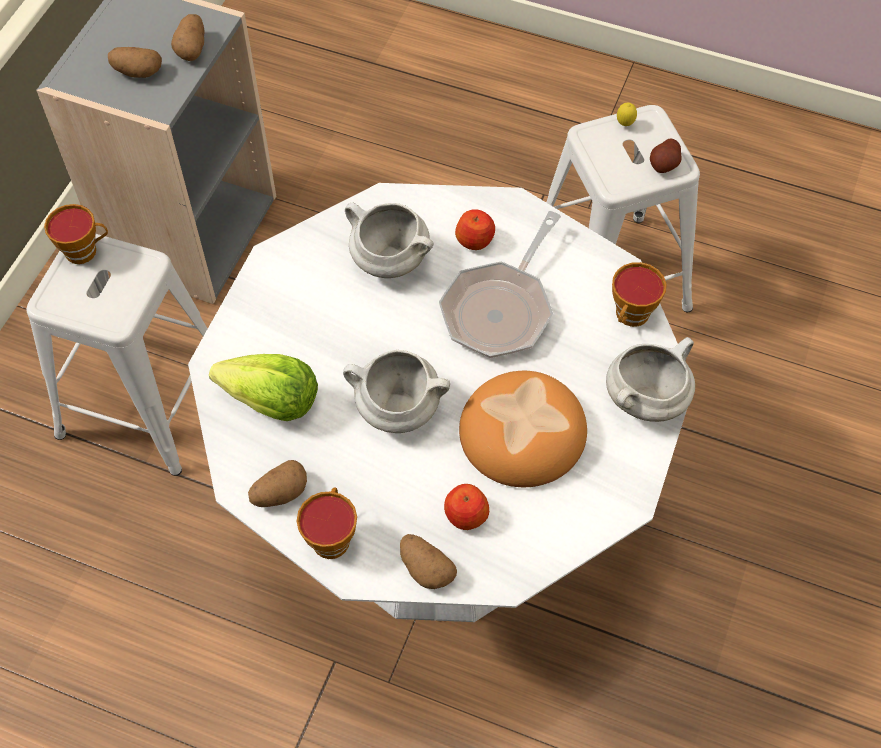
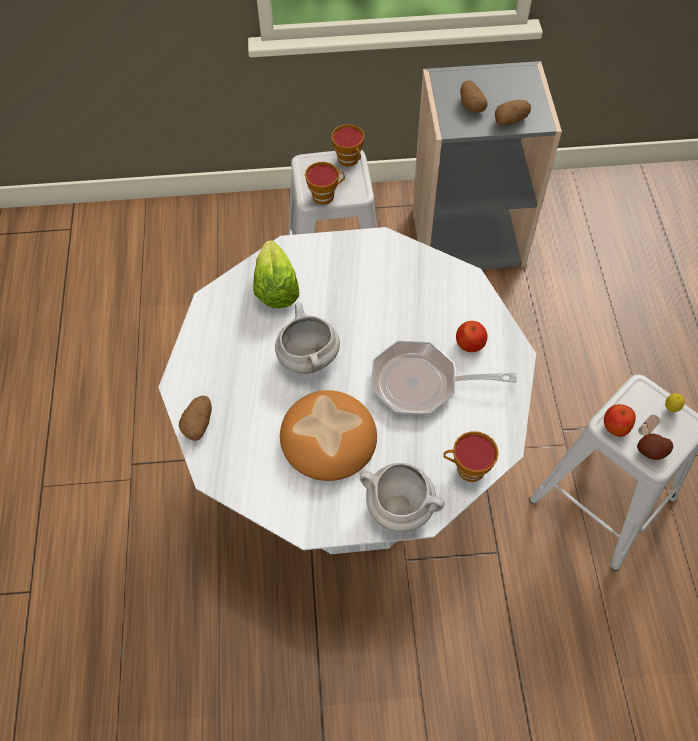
camera: 65 degrees right, 0 degrees up
potato [248,460,307,507] -> none
cup [297,488,357,559] -> cup moved to [305,162,345,205]
white cooking pot [345,202,434,278] -> none
apple [444,484,489,530] -> apple moved to [604,404,636,437]

